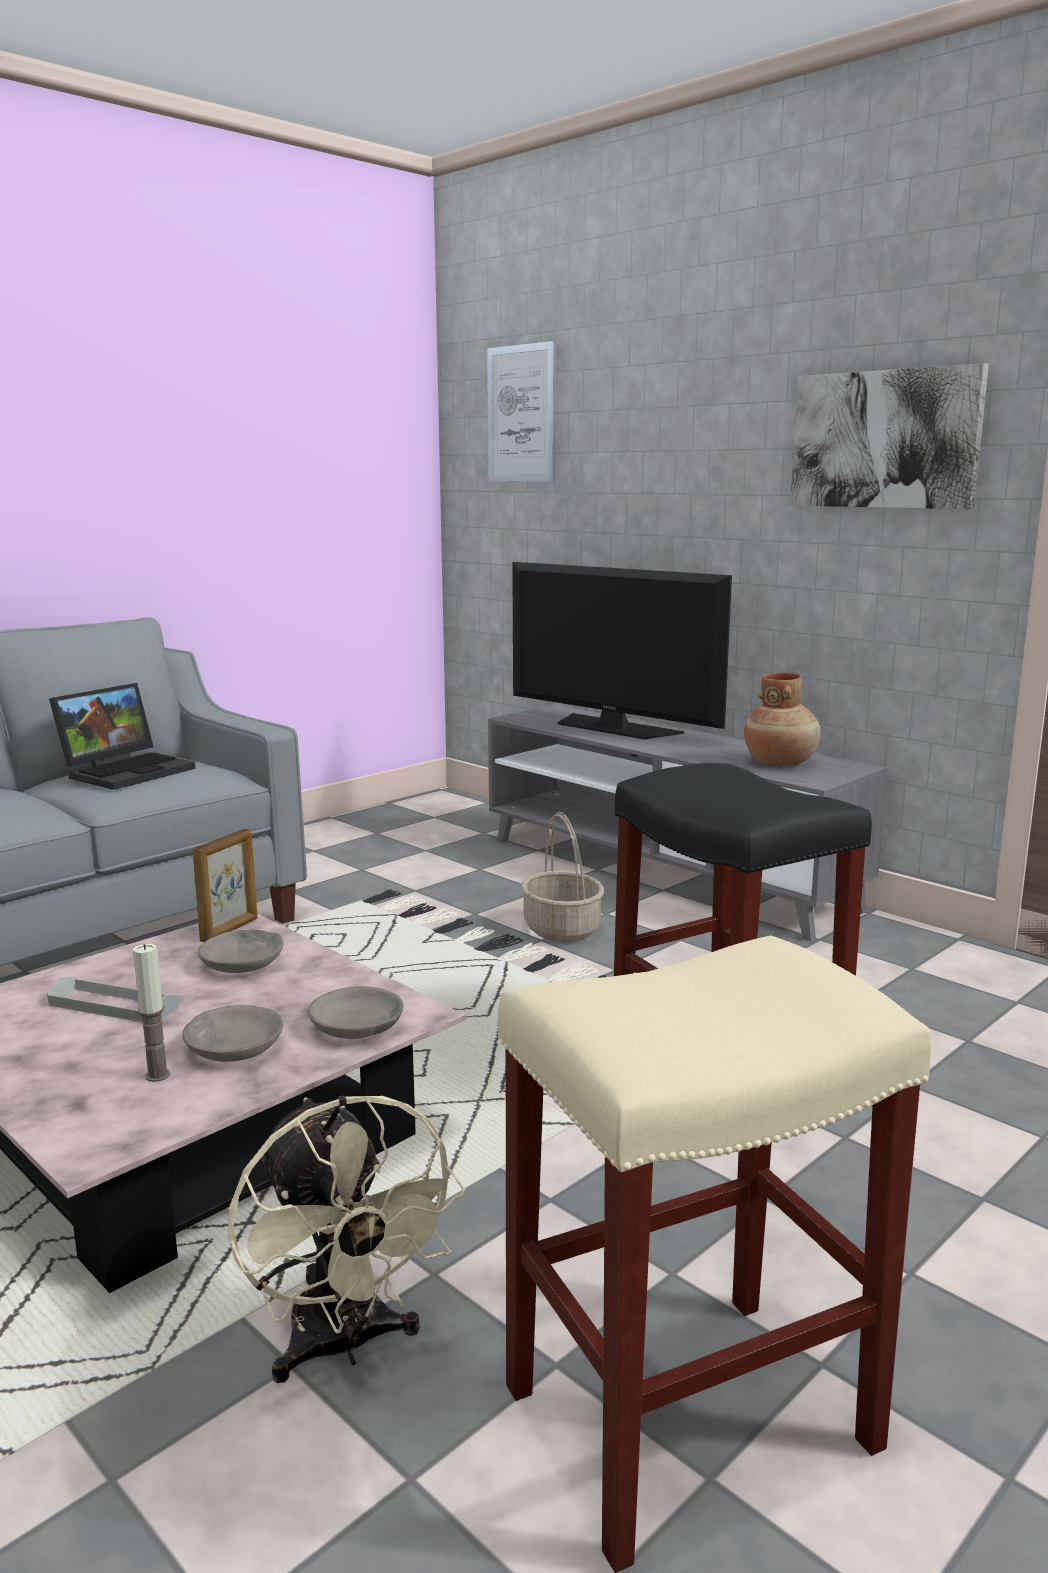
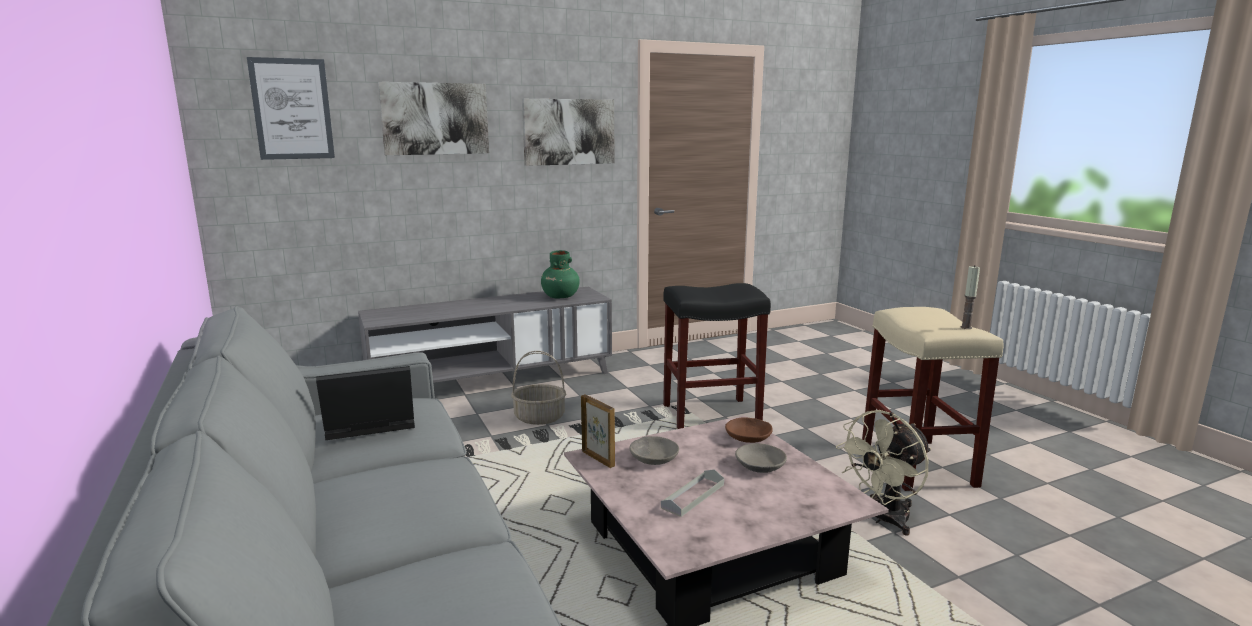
camera: 70 degrees left, 0 degrees up
laptop [49,683,196,790] -> laptop turned 75 degrees counterclockwise [316,366,415,440]
candle [133,944,170,1082] -> candle moved to [960,266,980,329]
beige fan [228,1095,466,1383] -> beige fan turned 150 degrees clockwise [836,410,931,536]
grey bowl [308,986,404,1039] -> brown bowl [725,417,773,443]
television [512,562,732,739] -> none
brown vase [744,672,821,766] -> green vase [541,250,580,298]
none -> picture [378,82,489,155]

